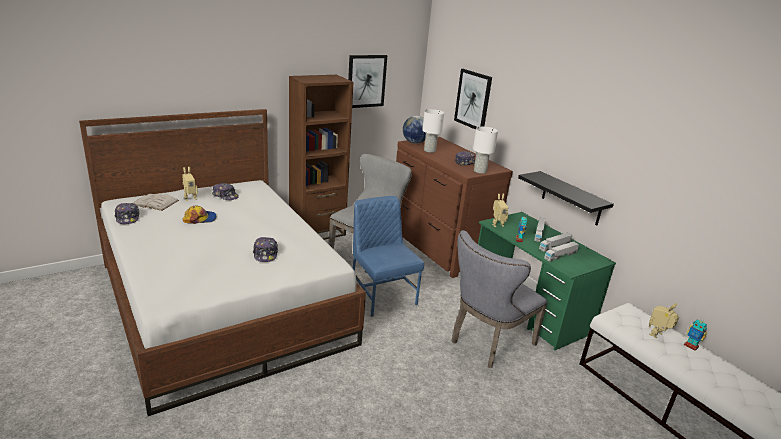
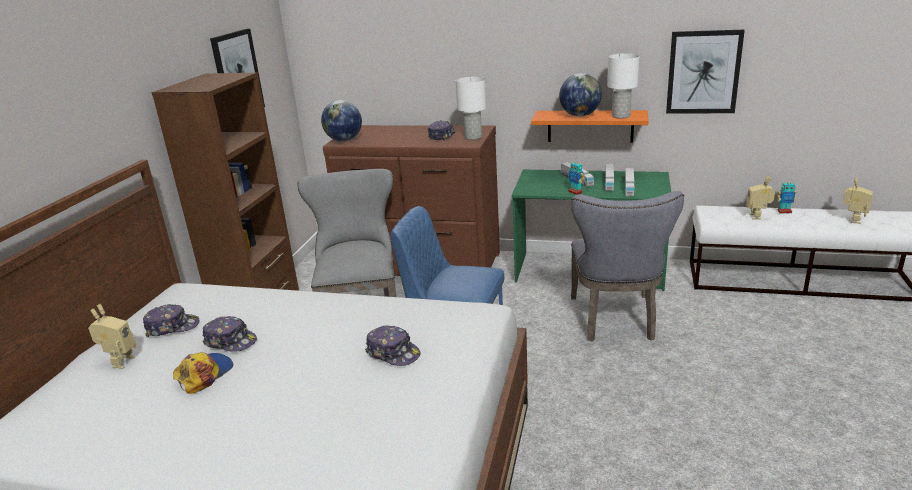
camera: 40 degrees left, 0 degrees up
cap [114,203,140,224] -> cap moved to [202,316,257,352]
white book [133,194,179,211] -> none
white table lamp [422,109,445,153] -> white table lamp moved to [607,53,640,119]
picture [454,69,492,130] -> picture moved to [666,30,745,114]
toy robot [492,194,508,227] -> toy robot moved to [843,177,873,224]
black shelf [518,171,614,225] -> orange shelf [531,110,649,142]
none -> globe [559,73,602,117]

